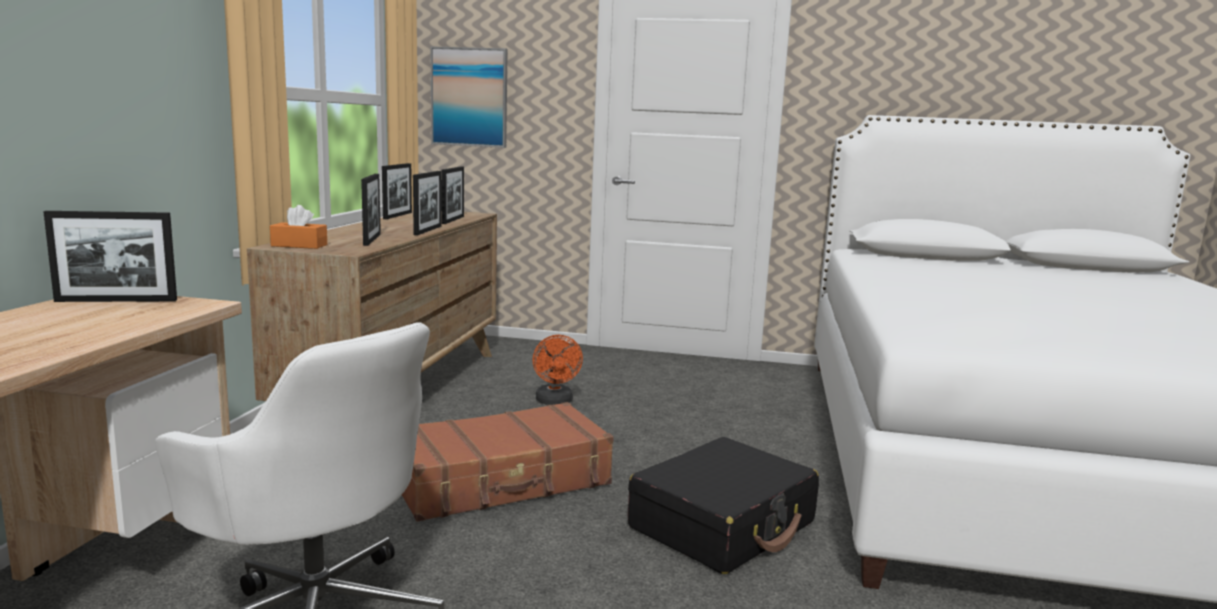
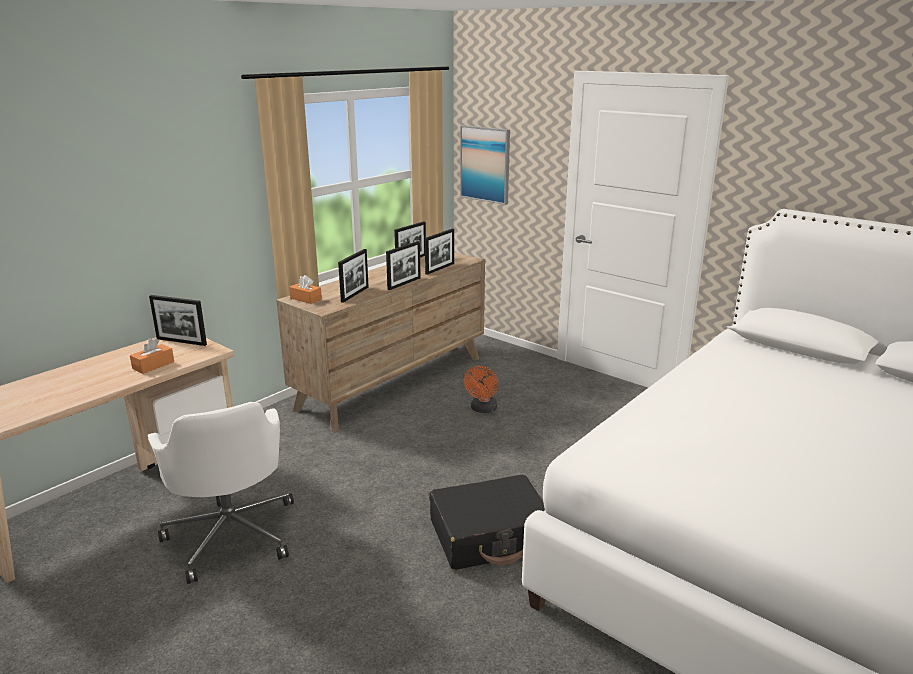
camera: 30 degrees right, 10 degrees up
brown suitcase [402,402,614,522] -> none
none -> orange tissue box [130,338,174,374]

